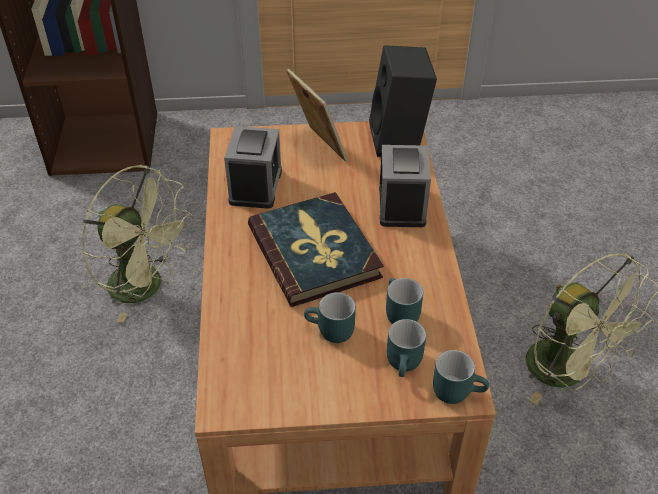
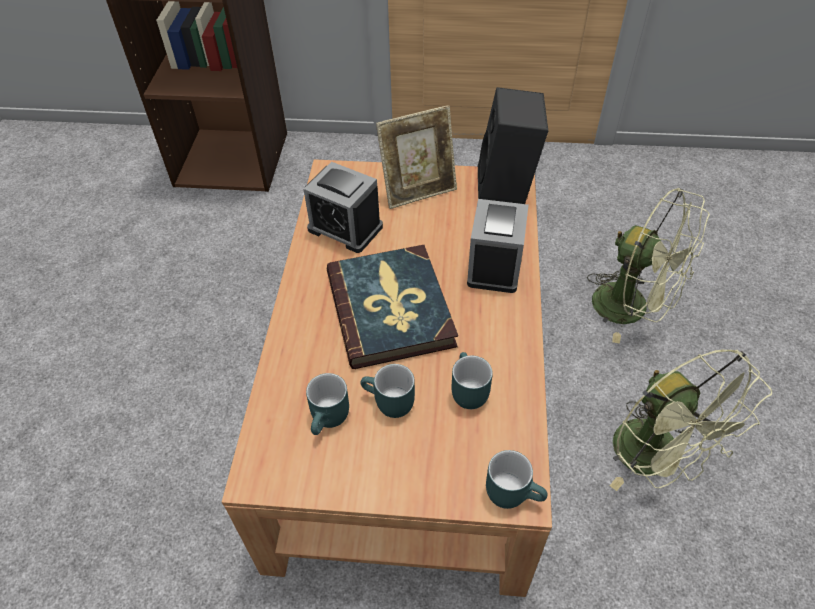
camera: 10 degrees right, 5 degrees up
green fan [82,165,193,323] -> green fan moved to [587,188,710,344]
alarm clock [224,126,282,209] -> alarm clock turned 105 degrees clockwise [304,162,383,253]
picture frame [286,68,348,162] -> picture frame turned 90 degrees clockwise [376,105,457,209]
turquoise mug [387,319,426,377] -> turquoise mug moved to [306,373,349,435]

